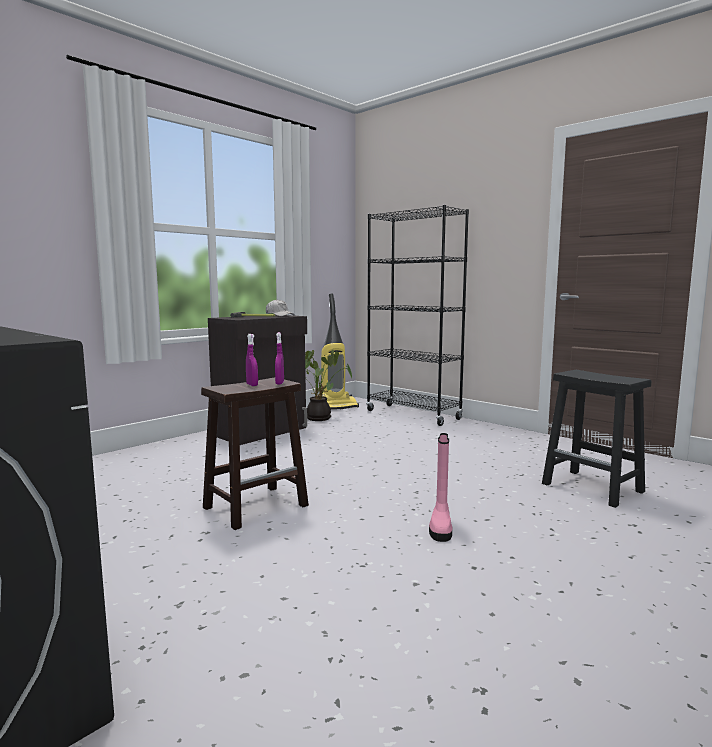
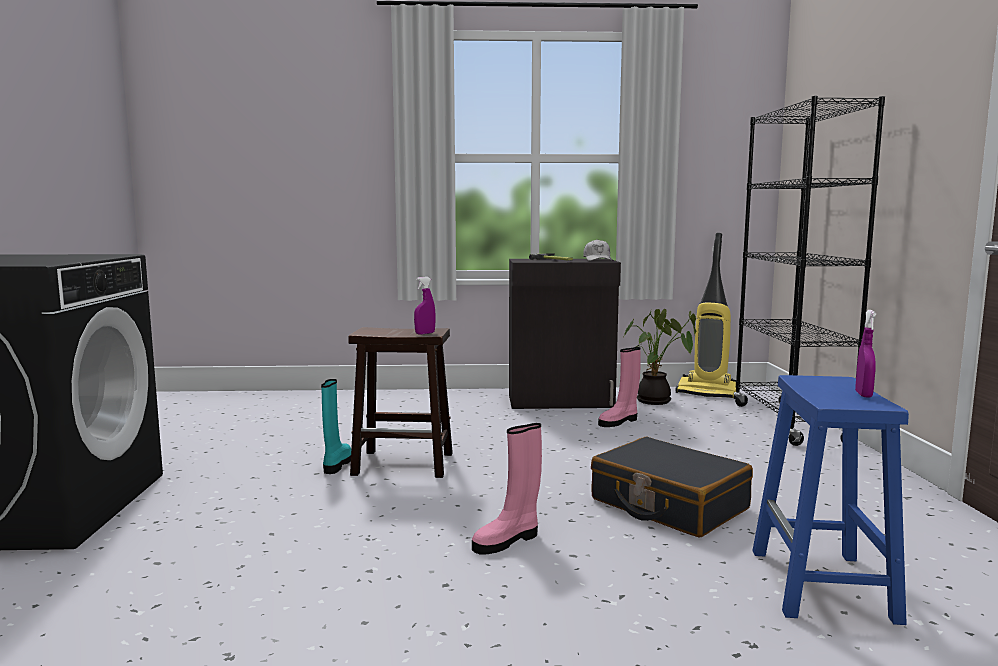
camera: 45 degrees right, 0 degrees up
purple spray bottle [246,334,258,386] -> purple spray bottle moved to [855,310,876,398]
black stool [542,370,651,508] -> blue stool [753,375,909,625]
none -> turquoise boot [321,379,351,474]
none -> black suitcase [591,437,753,538]
none -> pink boot [598,347,641,427]

